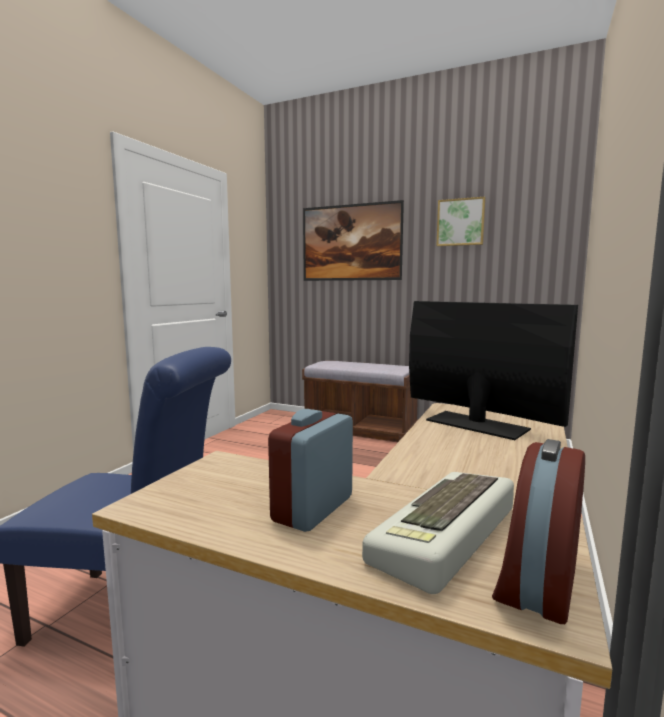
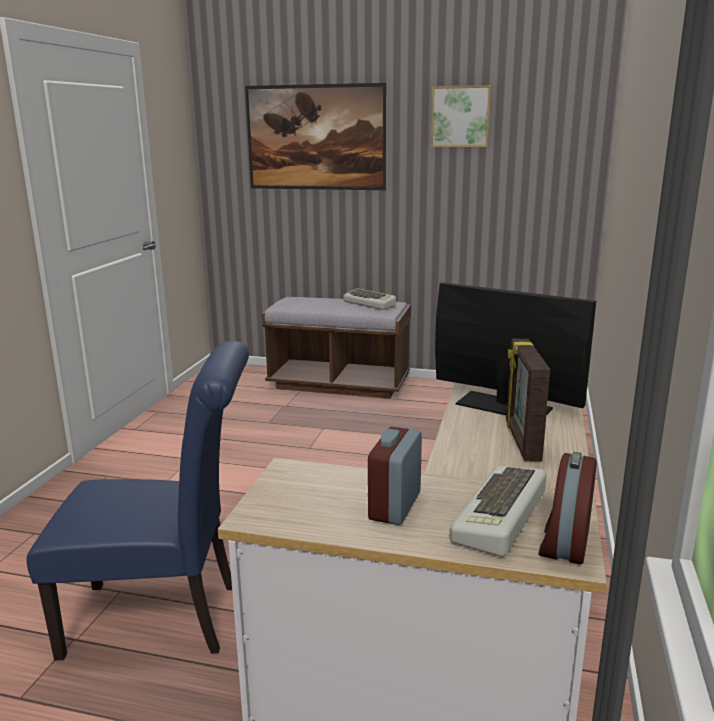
camera: 10 degrees left, 10 degrees up
none -> keyboard [343,288,396,310]
none -> picture frame [506,339,550,461]

